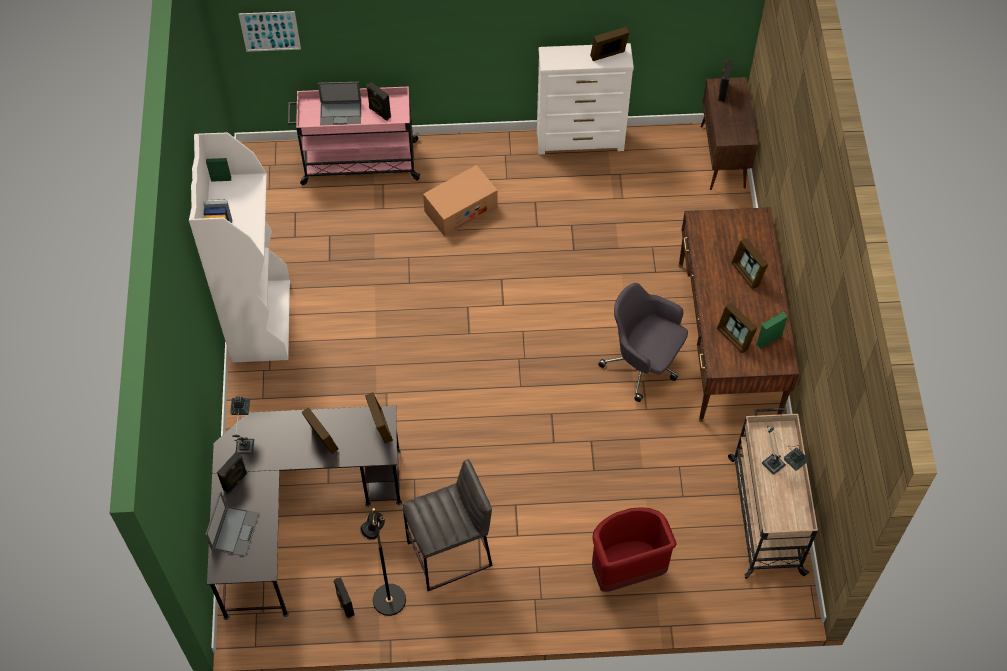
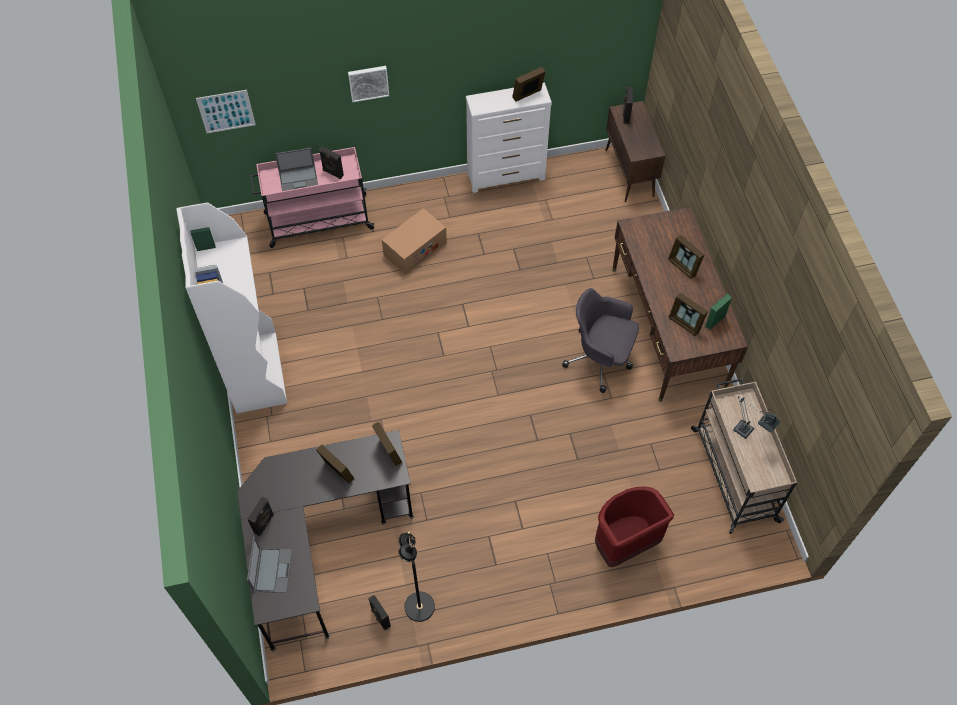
camera: 10 degrees left, 0 degrees up
table lamp [230,396,254,455] -> none
grey stool [402,459,493,591] -> none
none -> picture [348,66,389,102]

